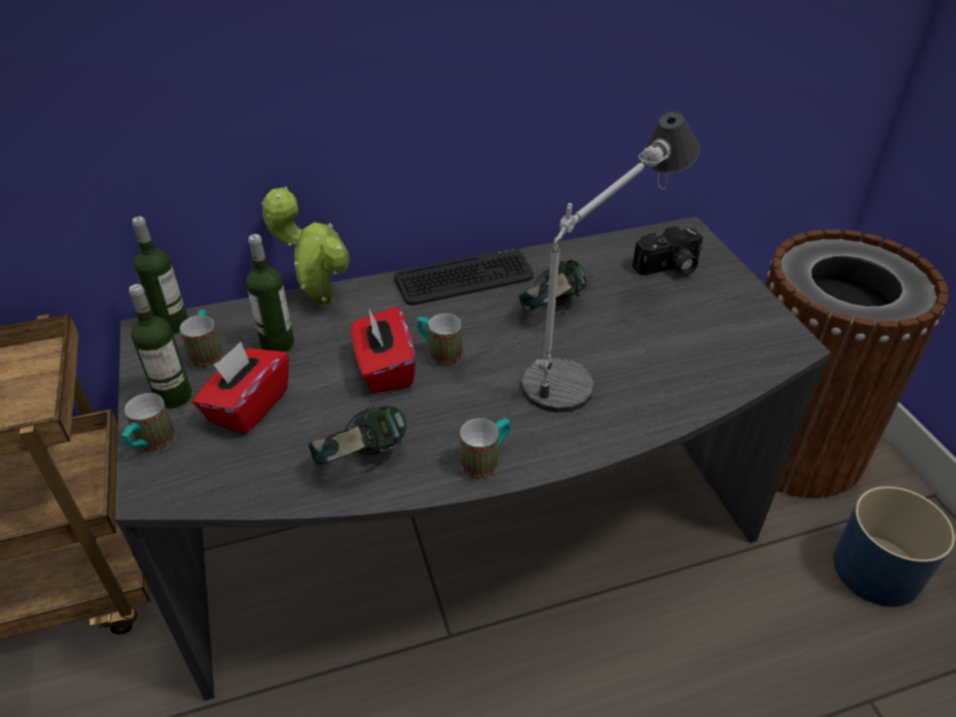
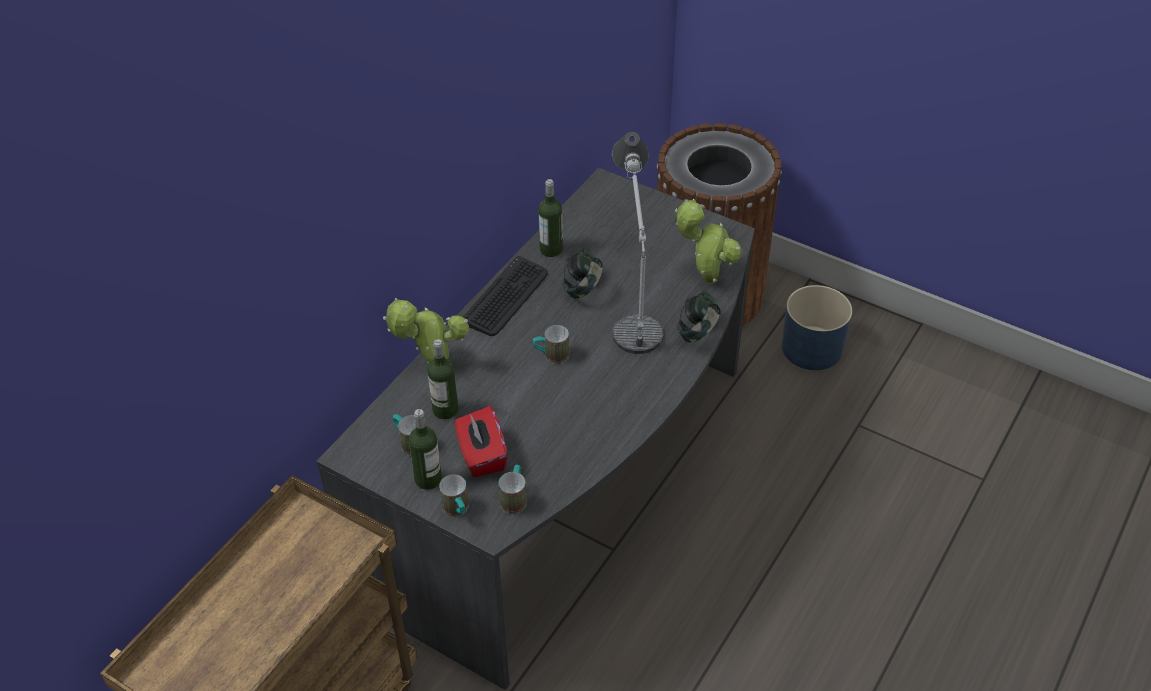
camera: 40 degrees left, 5 degrees up
bottle [132,216,188,334] -> bottle moved to [538,179,563,257]
headphones [308,405,407,465] -> headphones moved to [677,291,721,343]
red tissue box [351,306,416,393] -> none
mug [460,418,510,480] -> mug moved to [498,465,527,514]
camera [632,226,703,275] -> none
none -> potted plant [675,199,742,284]

